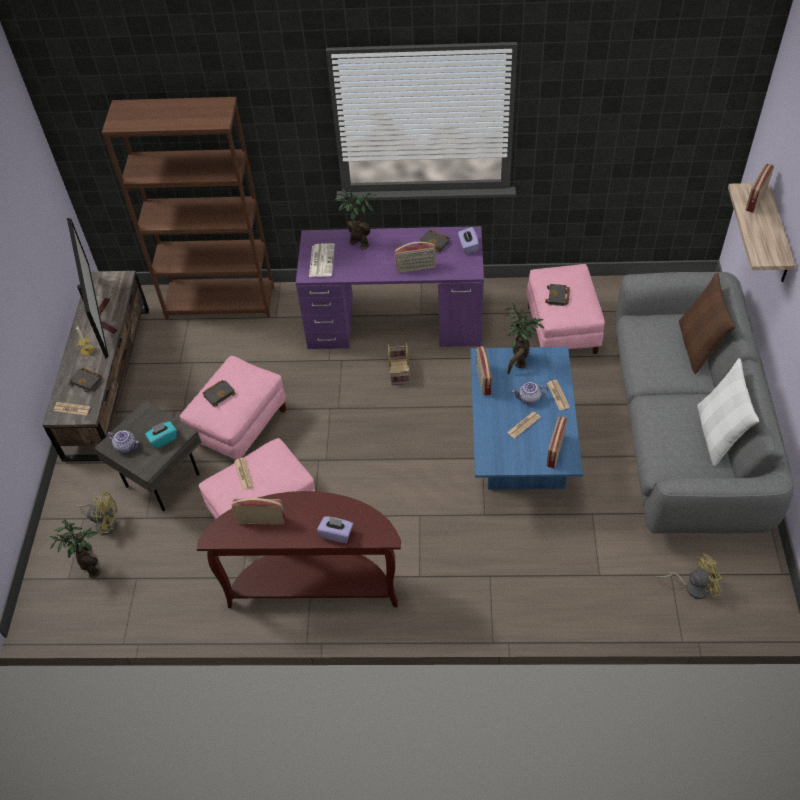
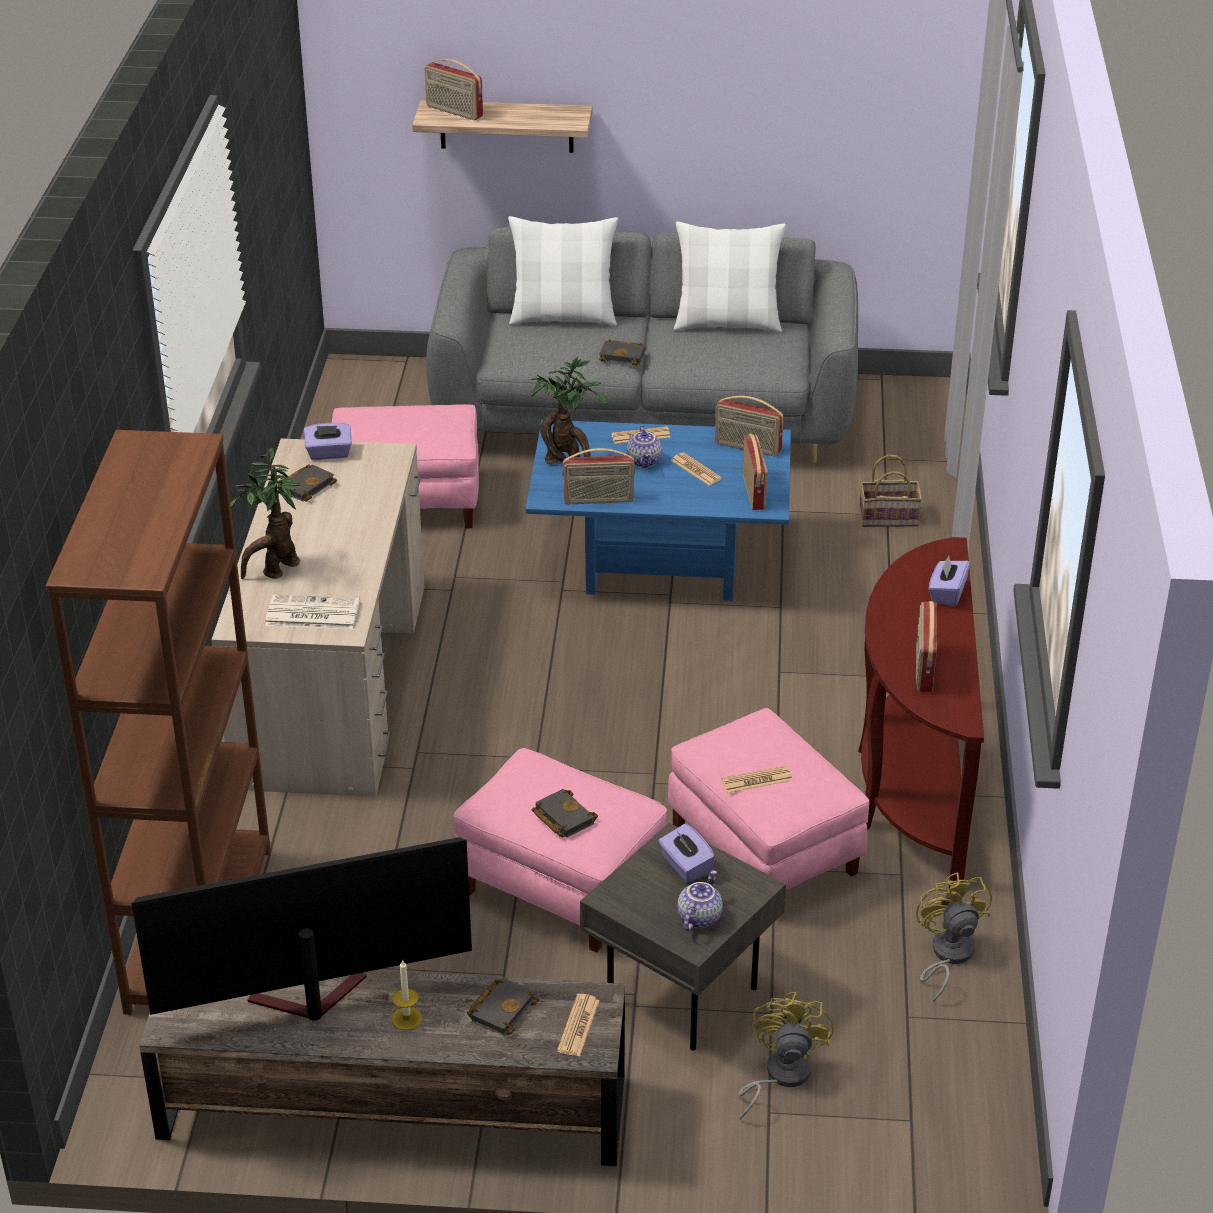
camera: 90 degrees left, 15 degrees down
potted plant [50,519,100,579] -> none
turquoise tissue box [145,421,177,449] -> purple tissue box [658,824,715,883]
purple desk [296,226,484,349] -> beige desk [211,438,424,797]
basket [388,342,409,385] -> basket moved to [859,455,922,527]
radio [395,242,436,273] -> radio moved to [742,434,768,510]
black book [545,284,570,306] -> black book moved to [599,339,645,366]
yellow fan [654,553,722,599] -> yellow fan moved to [916,872,992,1003]
brown pillow [679,273,736,374] -> white pillow [508,216,618,326]

